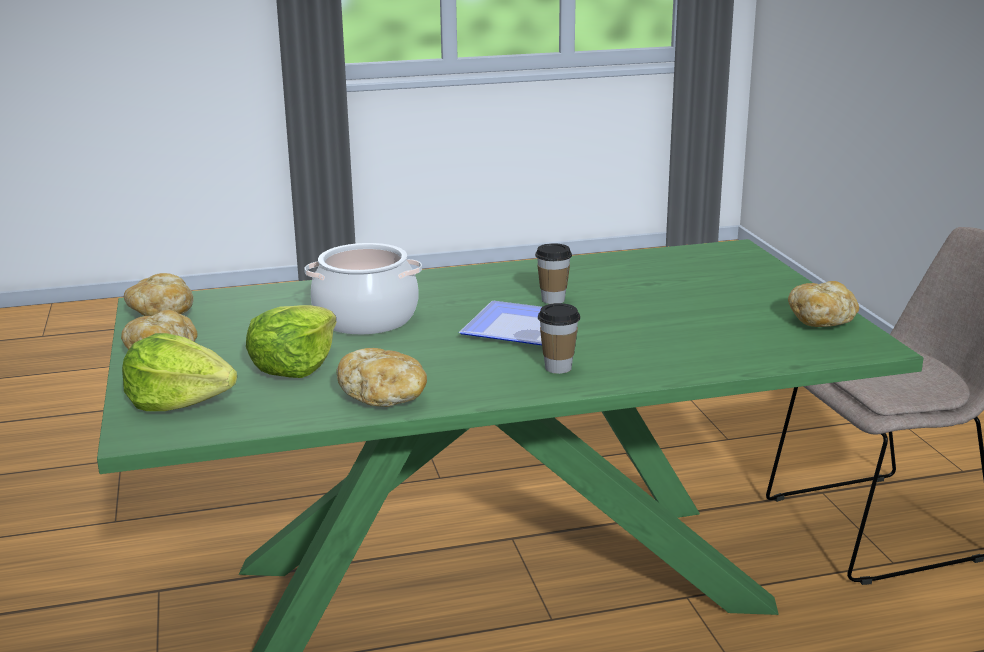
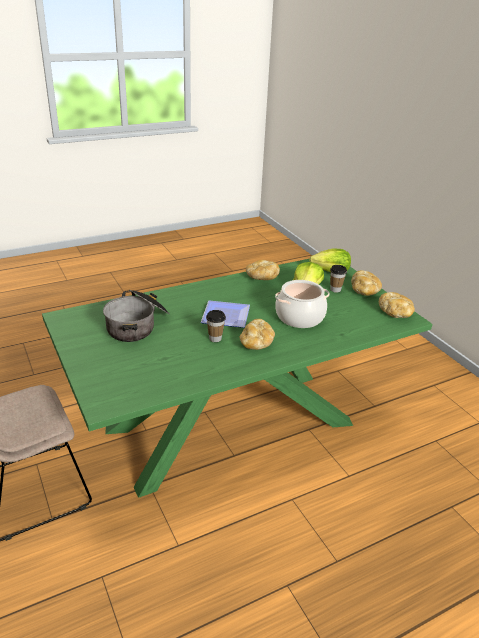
camera: 165 degrees right, 10 degrees up
cup [538,303,580,374] -> cup moved to [330,265,347,293]
bread [788,281,859,327] -> bread moved to [240,319,275,350]
none -> cooking pot [103,290,170,342]

